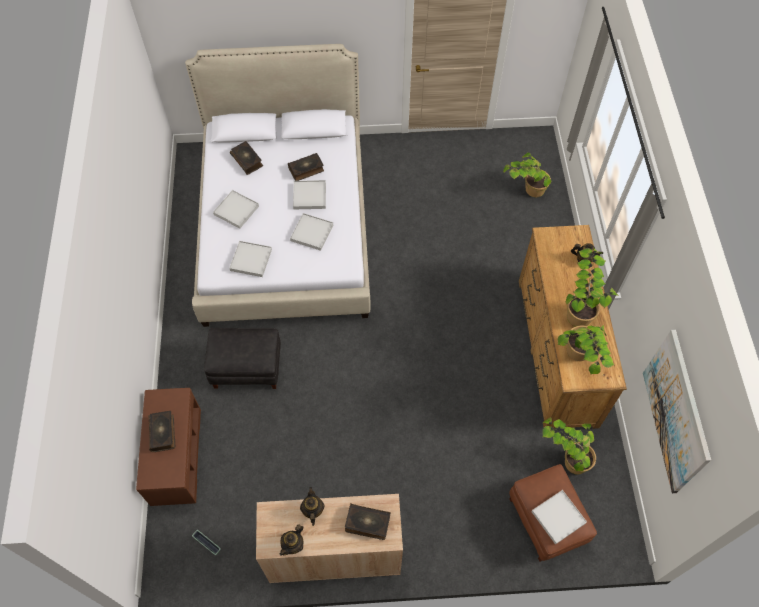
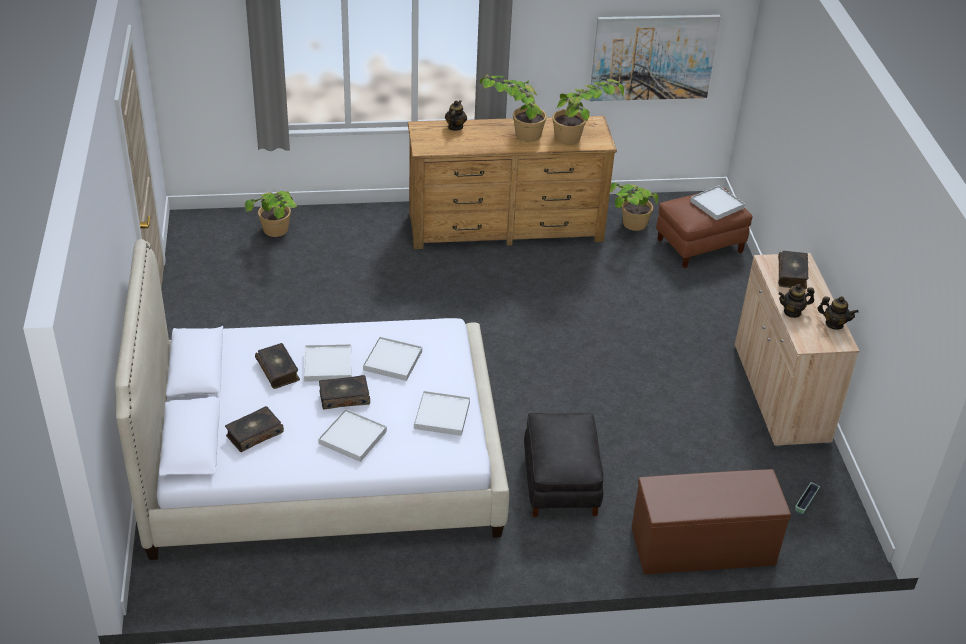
camera: 95 degrees left, 20 degrees down
book [148,411,175,452] -> book moved to [319,375,370,409]

